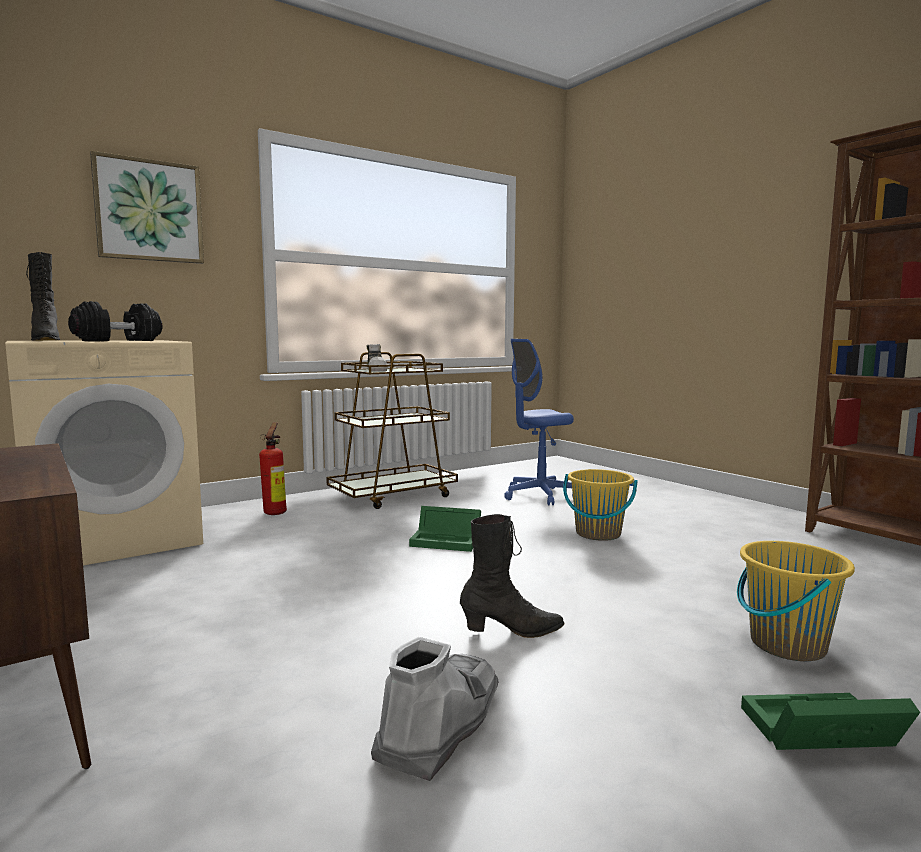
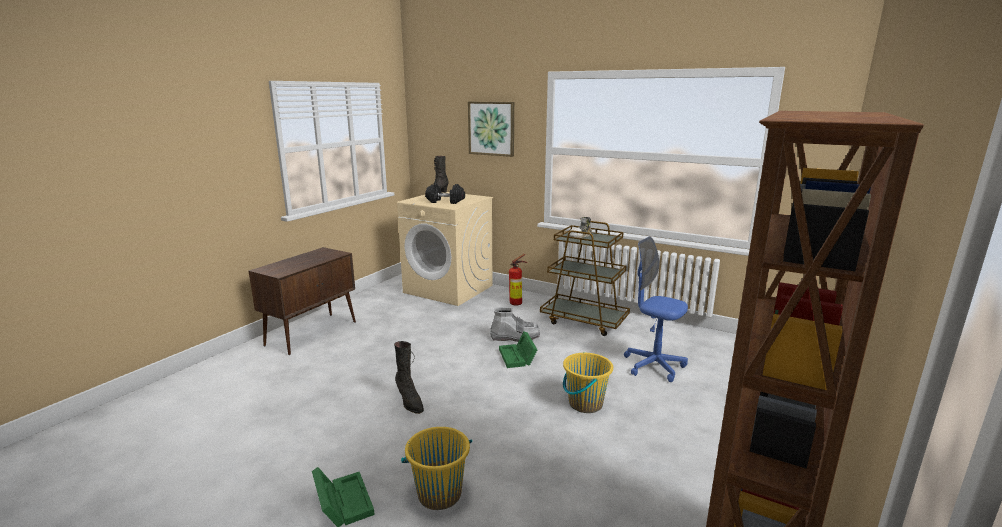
camera: 65 degrees right, 10 degrees up
grey boot [371,637,498,781] -> grey boot moved to [490,307,540,342]

